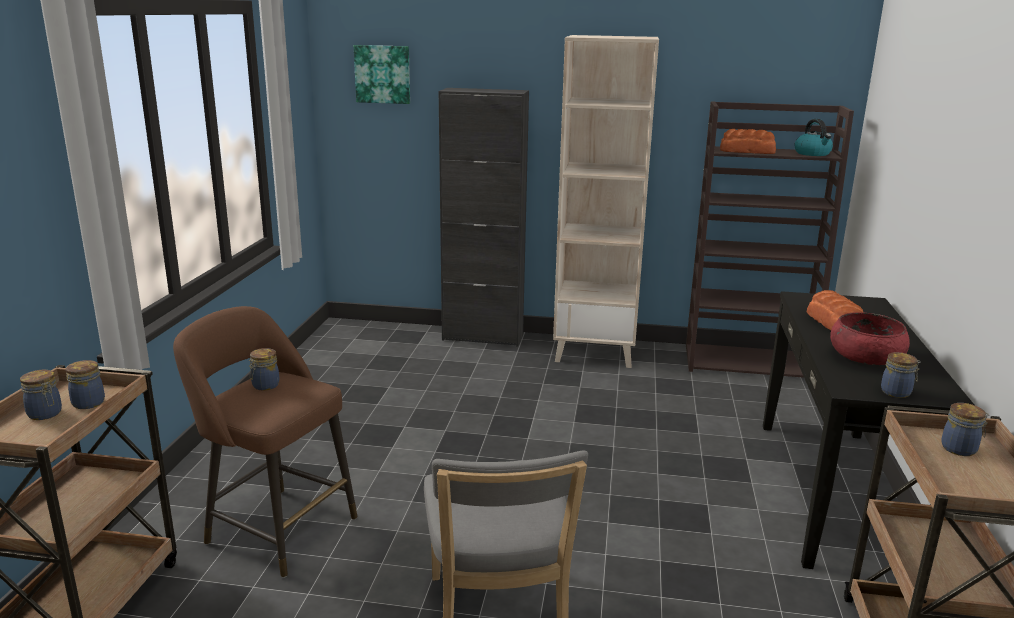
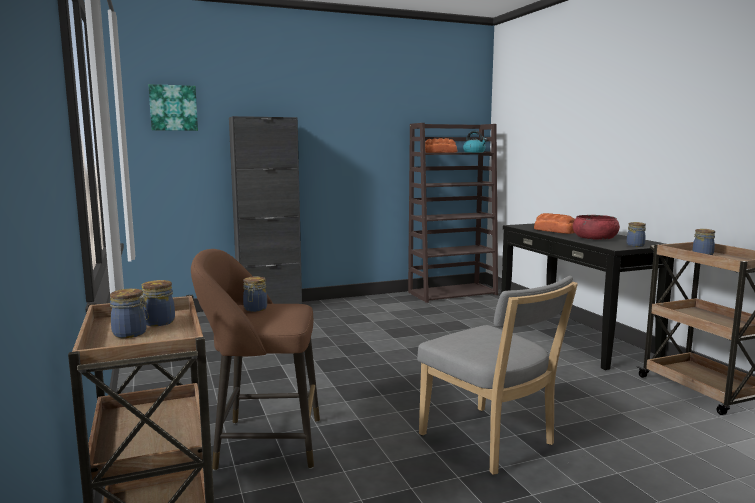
camera: 30 degrees left, 10 degrees down
beige bookcase [553,35,659,368] -> none

